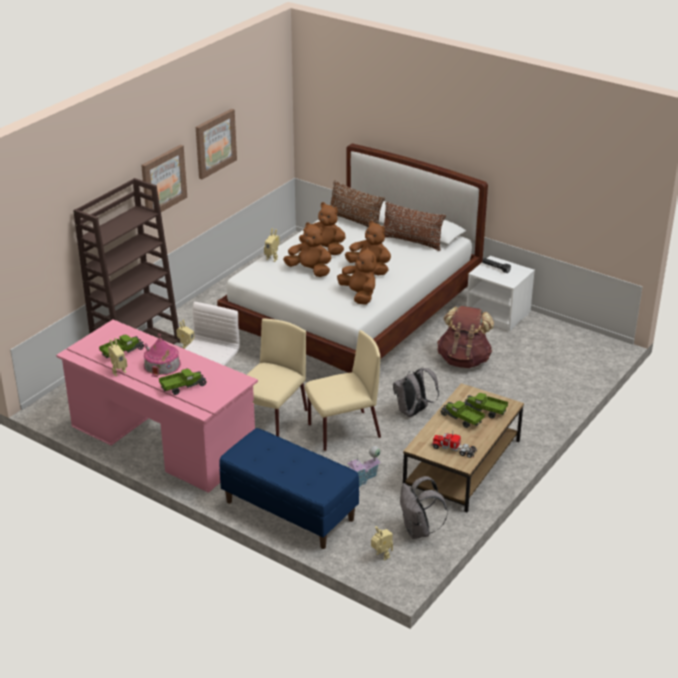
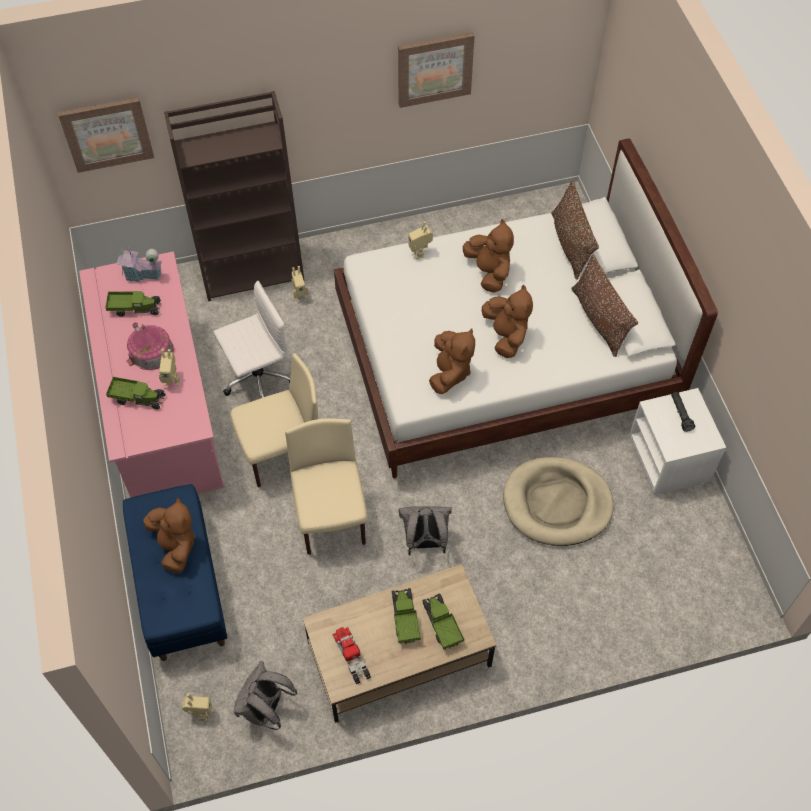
camera: 40 degrees right, 25 degrees up
toy robot [108,338,127,376] -> toy robot moved to [159,349,180,386]
picture [141,145,187,212] -> picture moved to [58,97,154,173]
brown plush toy [283,223,332,277] -> brown plush toy moved to [143,497,196,573]
beige chair [304,330,381,451] -> beige chair turned 120 degrees counterclockwise [285,418,368,555]
toy house [347,446,381,487] -> toy house moved to [117,247,163,283]
brown backpack [437,306,494,368] -> beige dog bed [503,457,613,546]

